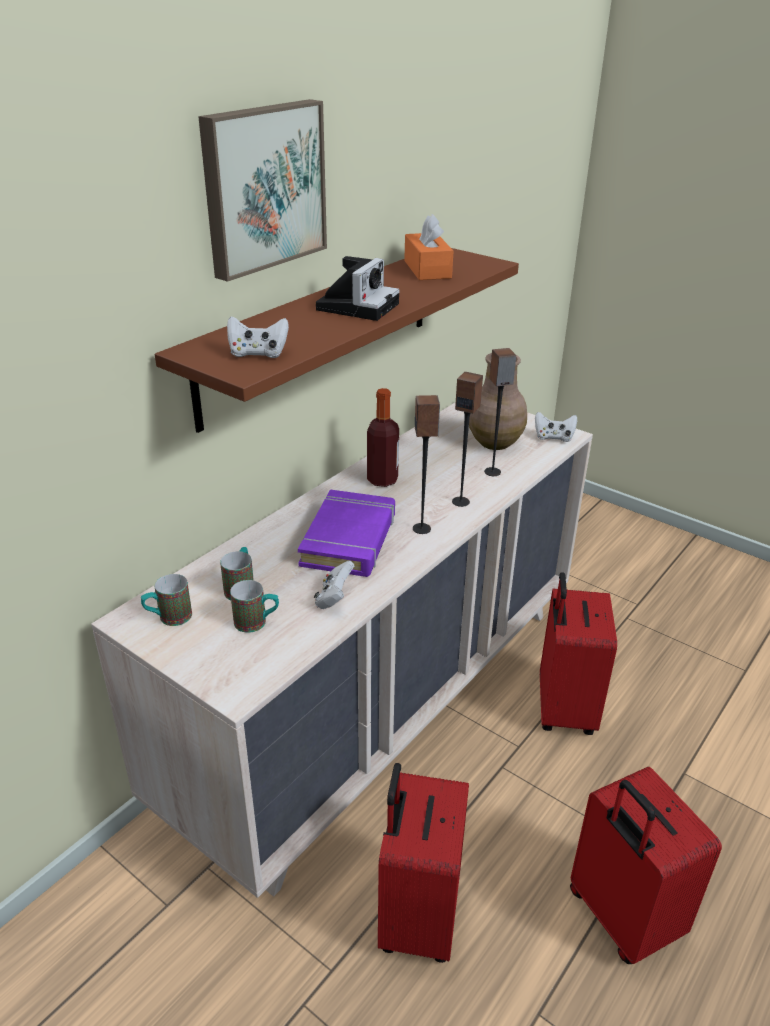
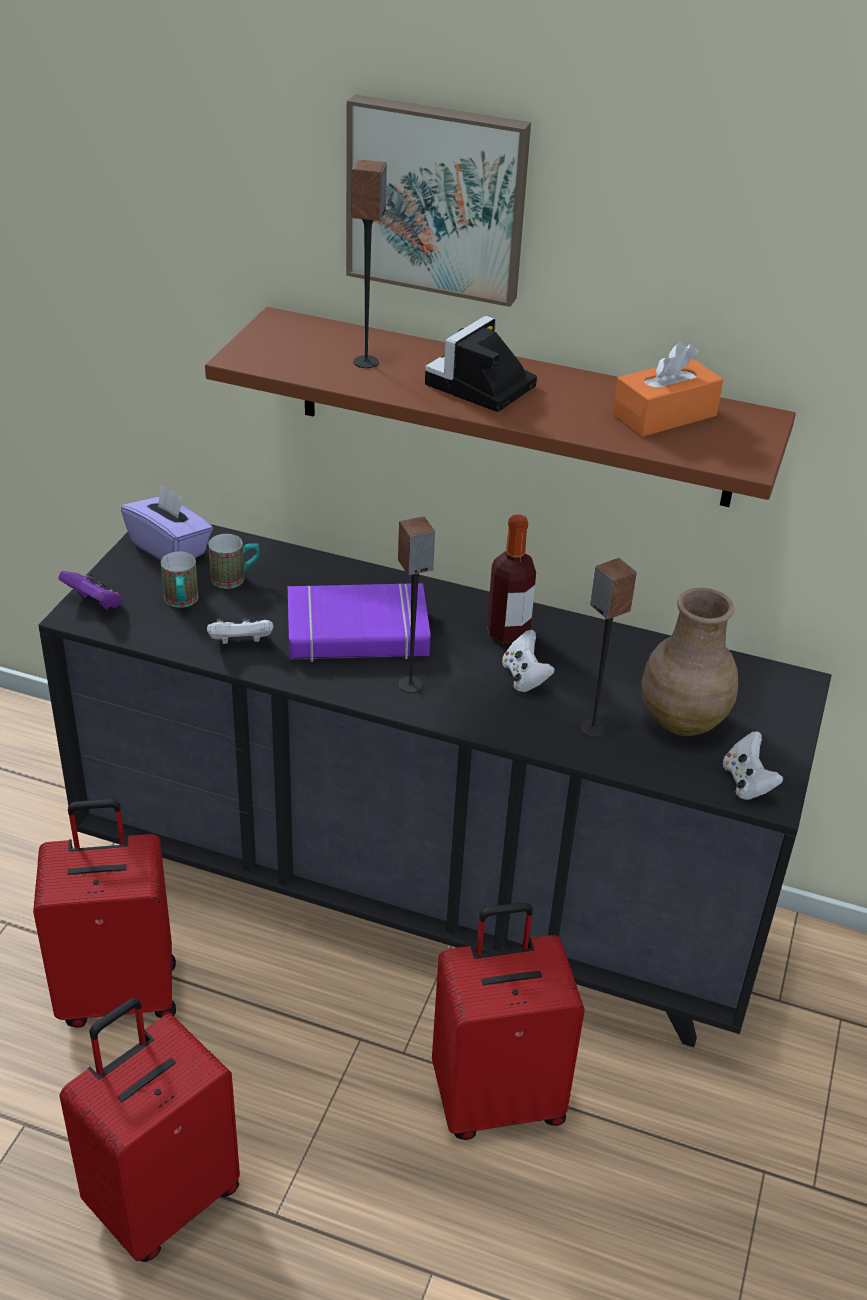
camera: 70 degrees right, 5 degrees up
beige dresser [91,402,593,898] -> black dresser [38,524,832,1047]
mug [141,574,192,626] -> purple tissue box [121,484,213,560]
white game controller [227,316,289,358] -> white game controller moved to [502,630,555,692]
camera [316,256,399,321] -> camera turned 120 degrees clockwise [425,316,537,412]
speaker [452,371,483,507] -> speaker moved to [351,159,387,368]
none -> purple game controller [59,571,122,610]

